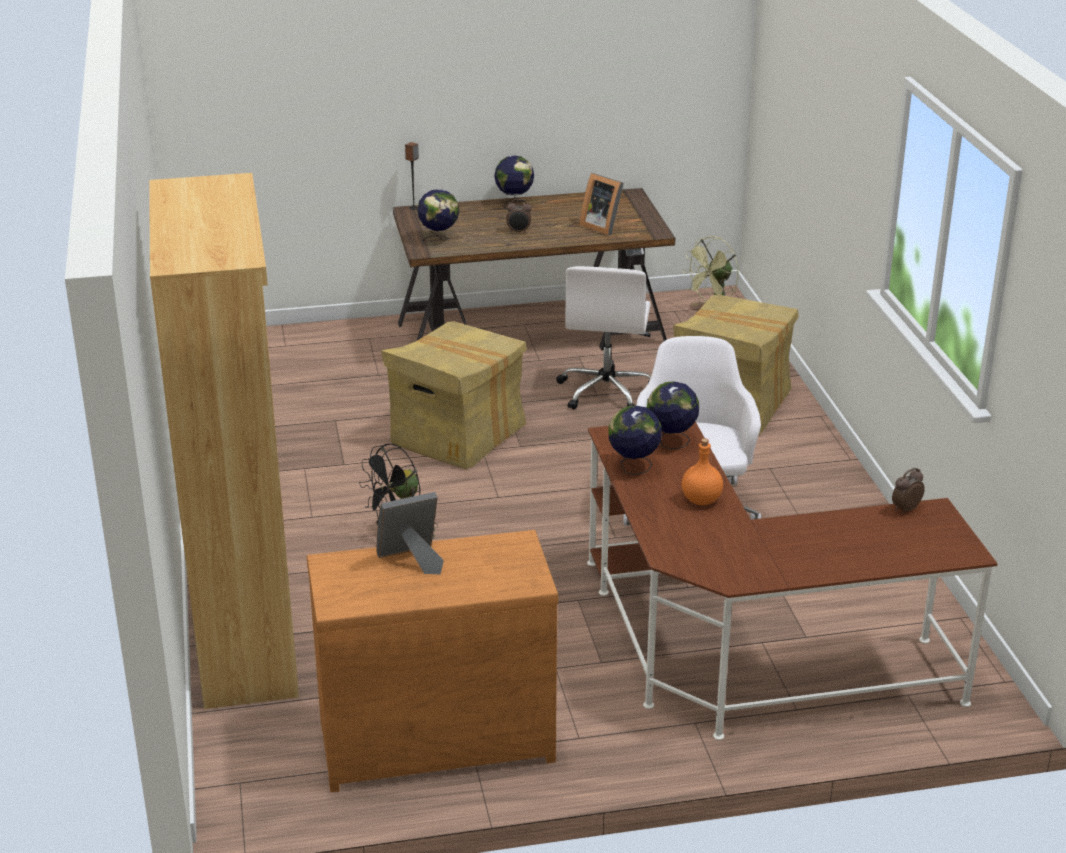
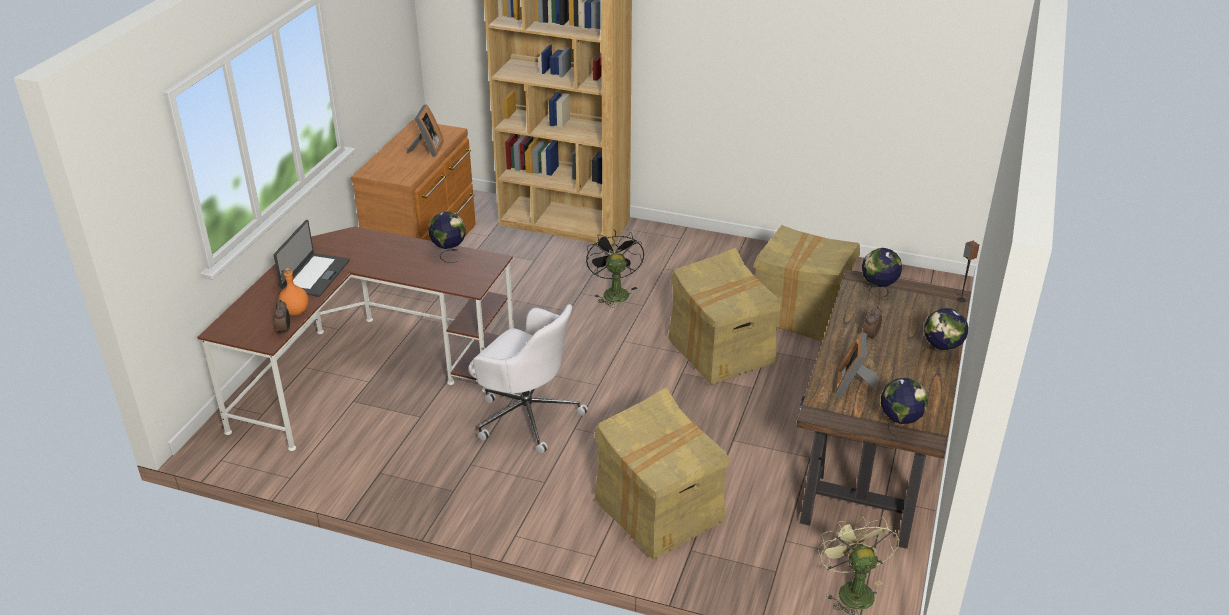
camera: 120 degrees right, 5 degrees up
white office chair [556,266,651,409] -> none
picture frame [579,173,624,235] -> picture frame turned 60 degrees counterclockwise [835,332,878,399]
globe [647,381,699,449] -> globe moved to [881,378,928,441]
orange bottle [682,438,723,505] -> orange bottle moved to [278,268,309,316]
none -> laptop [274,220,350,297]
none -> cardboard box [753,225,860,342]

